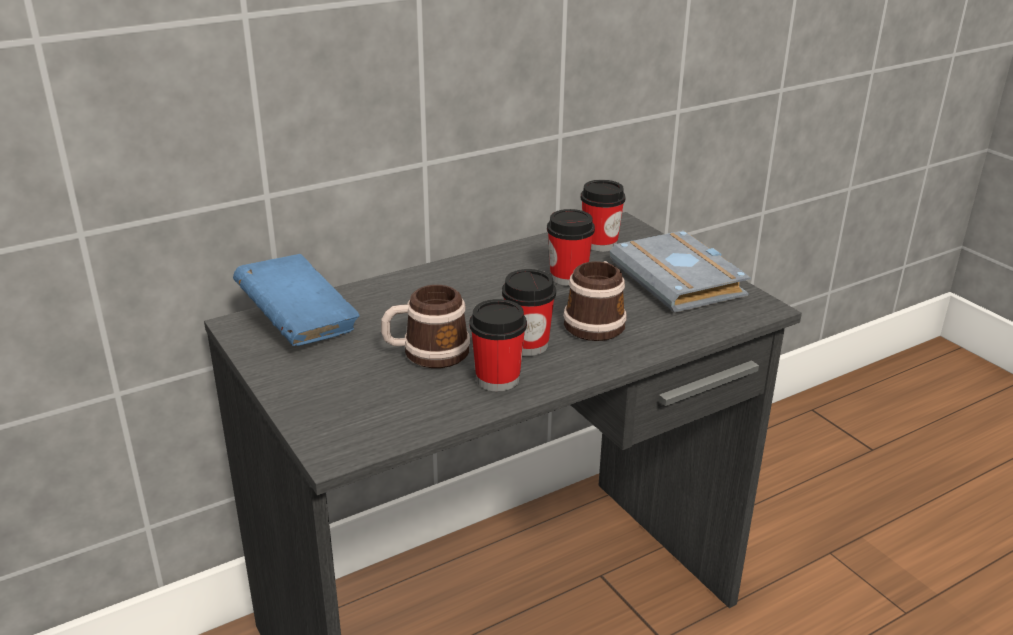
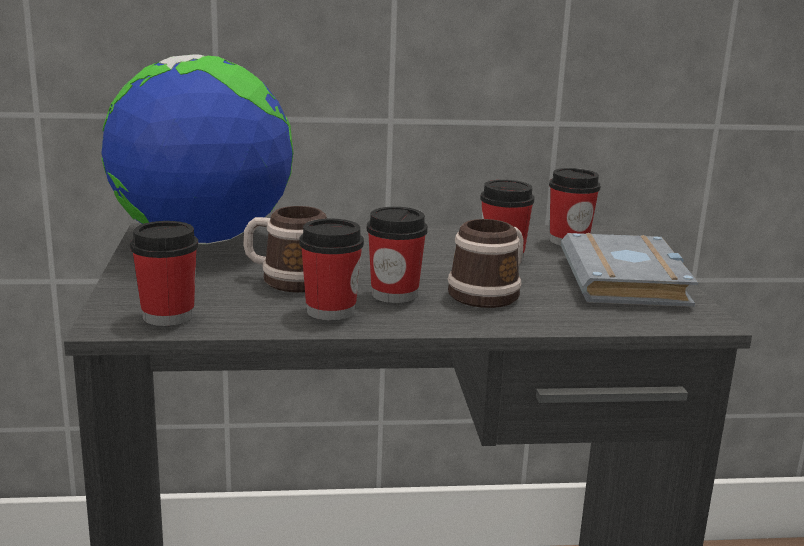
camera: 25 degrees right, 10 degrees down
blue book [233,254,360,346] -> globe [101,54,293,245]
none -> cup [130,221,198,326]

